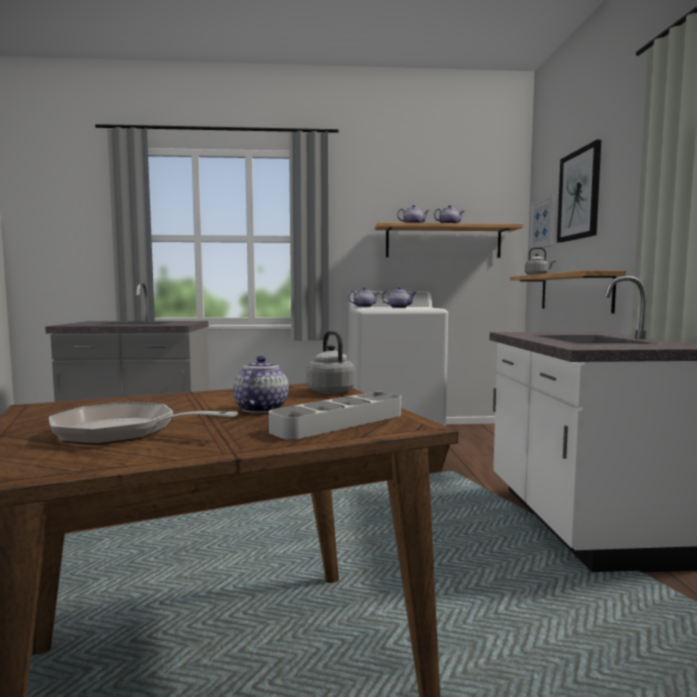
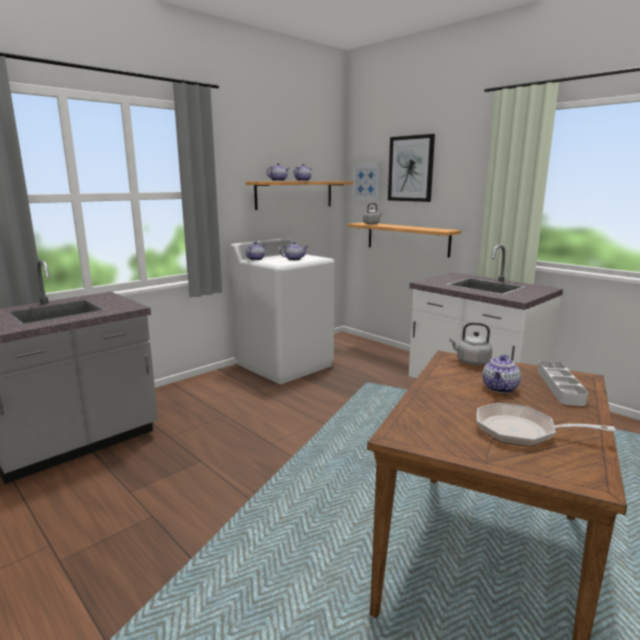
camera: 40 degrees left, 10 degrees up
frying pan [49,402,238,445] -> frying pan turned 45 degrees clockwise [477,403,616,447]
teapot [233,356,289,413] -> teapot turned 120 degrees counterclockwise [482,355,521,393]

